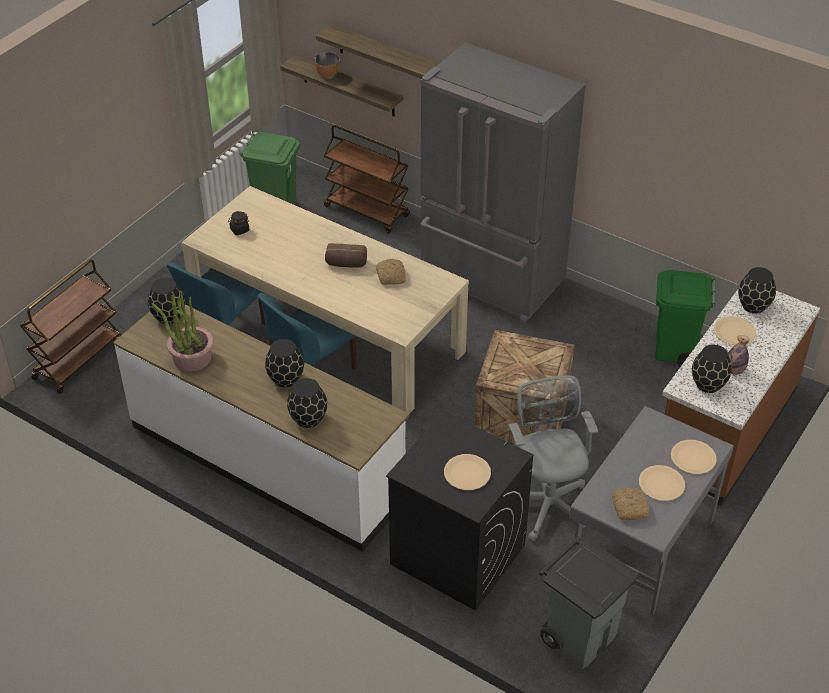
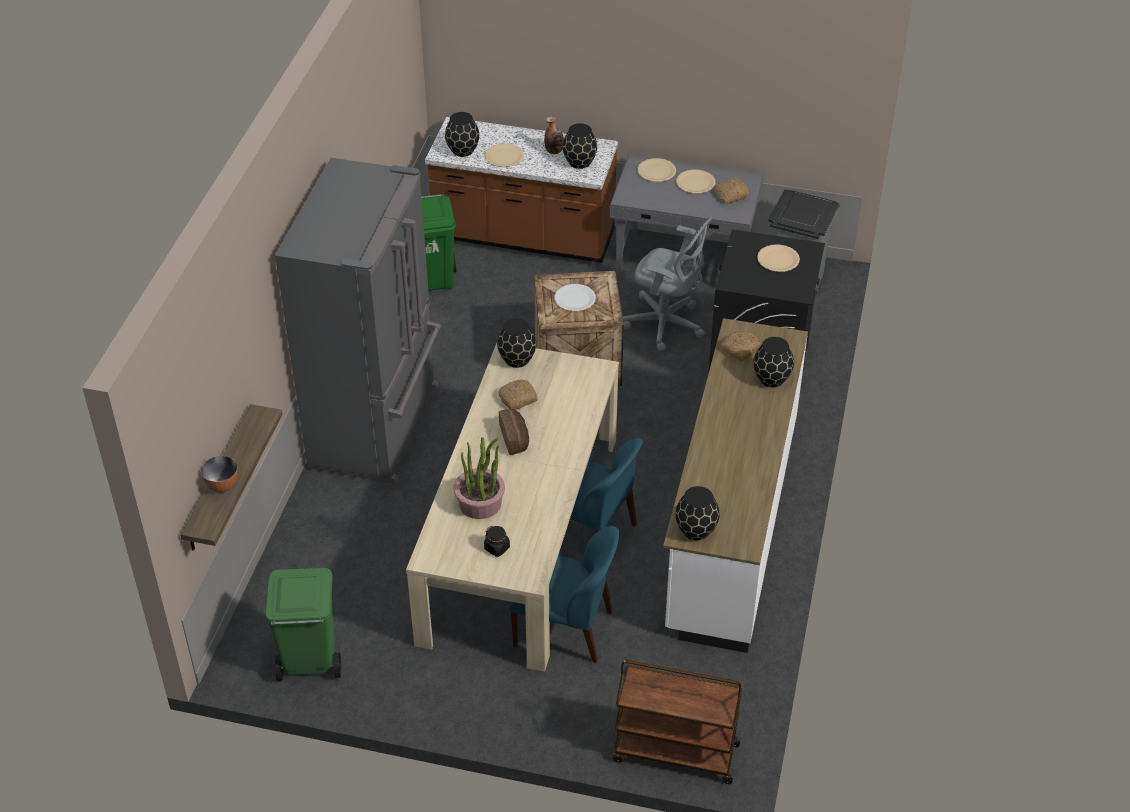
camera: 110 degrees left, 0 degrees up
potted plant [152,292,214,372] -> potted plant moved to [454,437,505,519]
black vase [265,339,304,388] -> black vase moved to [497,318,536,368]
shelf [316,24,440,79] -> none
brown cart [323,125,410,234] -> none
grey office chair [509,375,598,541] -> grey office chair turned 120 degrees counterclockwise [623,216,713,352]
none -> white plate [555,284,596,311]
none -> bread [721,330,761,361]

